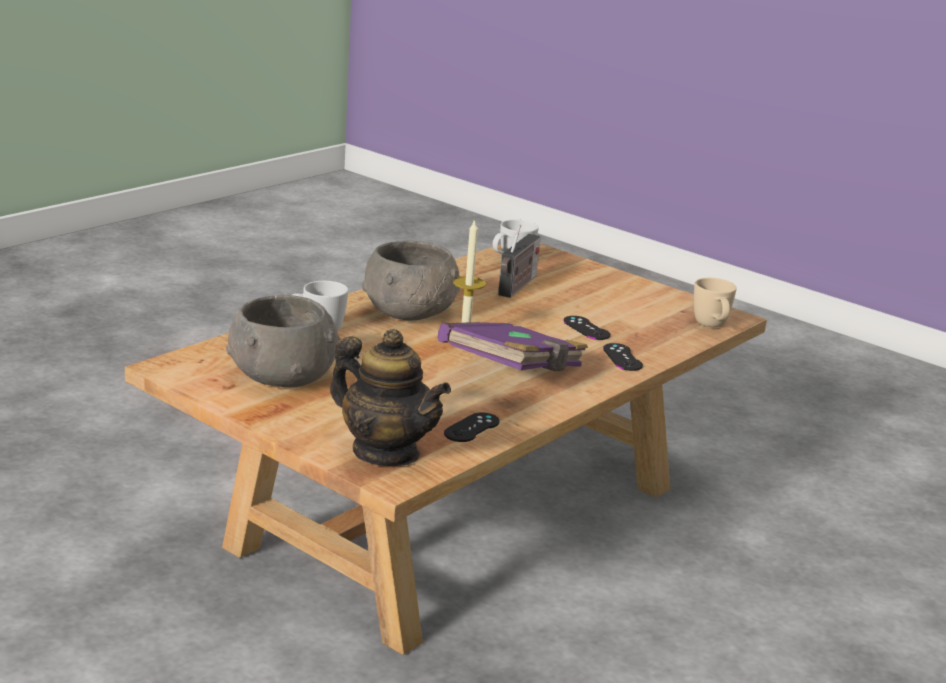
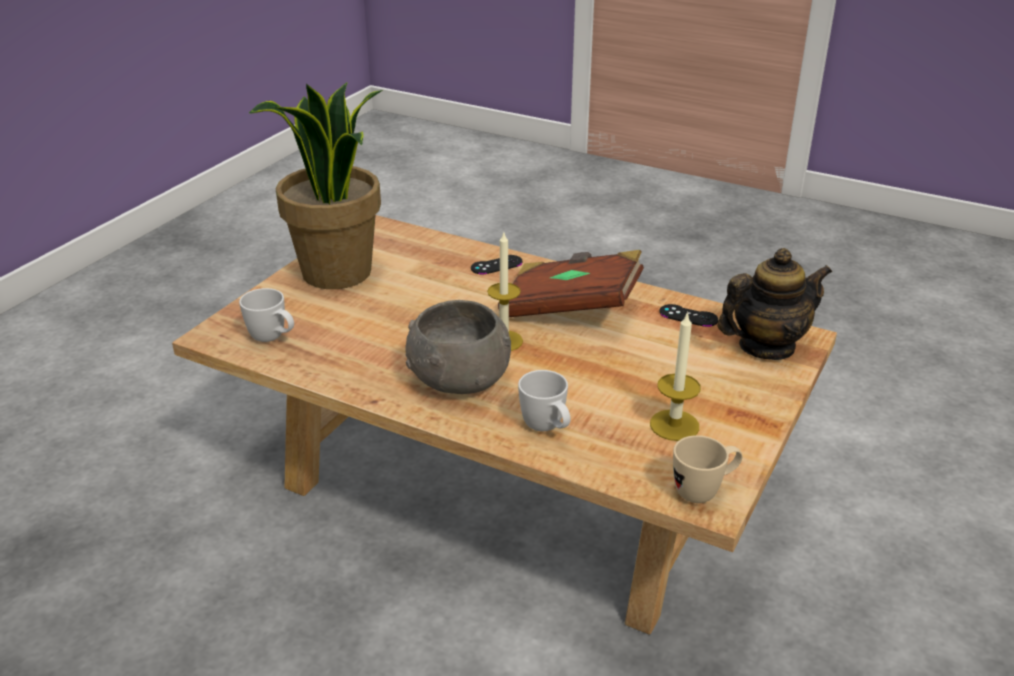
camera: 100 degrees left, 10 degrees up
grey bowl [226,295,340,388] -> candle [650,312,701,441]
teapot [330,329,451,466] -> teapot turned 45 degrees clockwise [717,248,832,360]
purple book [438,322,588,371] -> brown book [498,250,644,317]
radio [498,225,541,298] -> none
black game controller [563,316,610,340] -> none
beige mug [694,278,737,327] -> beige mug moved to [673,435,742,503]
none -> potted plant [249,82,383,289]

